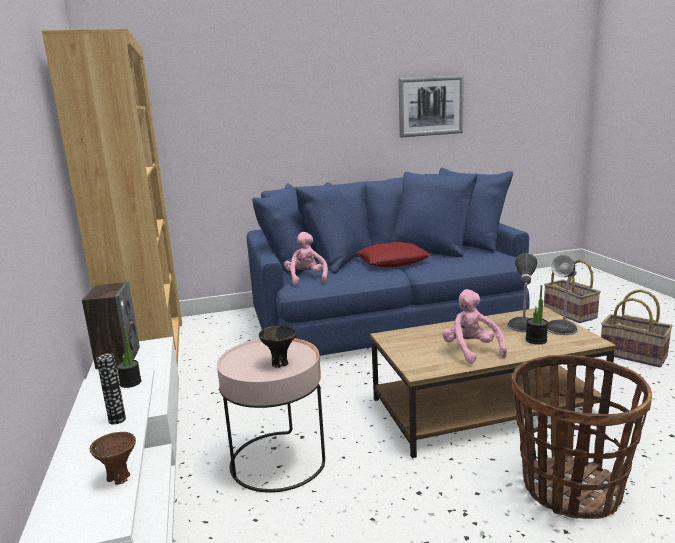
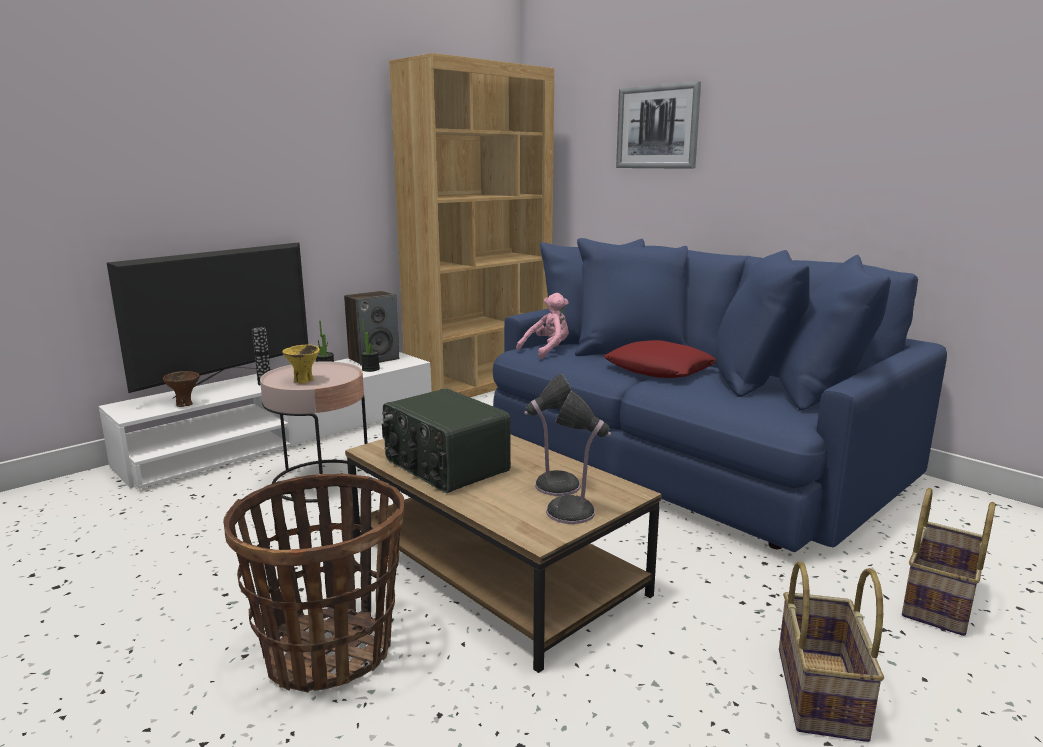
camera: 60 degrees right, 0 degrees up
black bowl [259,325,296,368] -> yellow bowl [282,345,320,384]
picture [399,75,464,137] -> picture moved to [616,81,701,169]
pink plush toy [442,289,507,364] -> radio [382,388,511,493]
potted plant [526,285,548,345] -> potted plant moved to [361,319,380,372]
none -> television [107,242,308,399]

